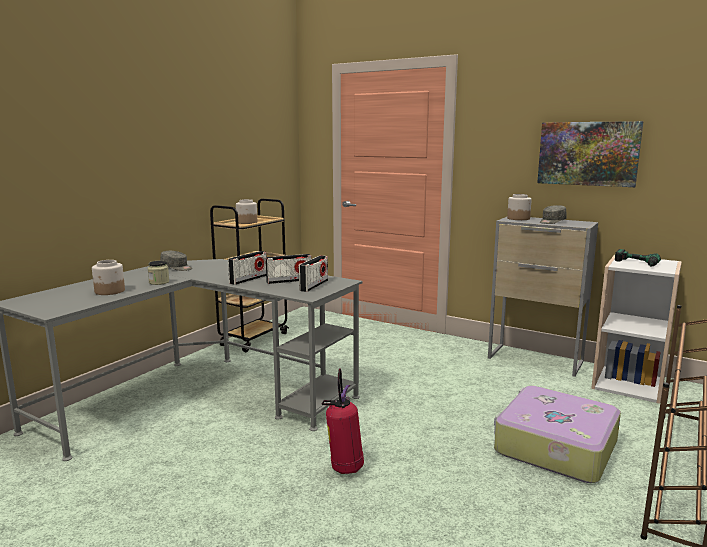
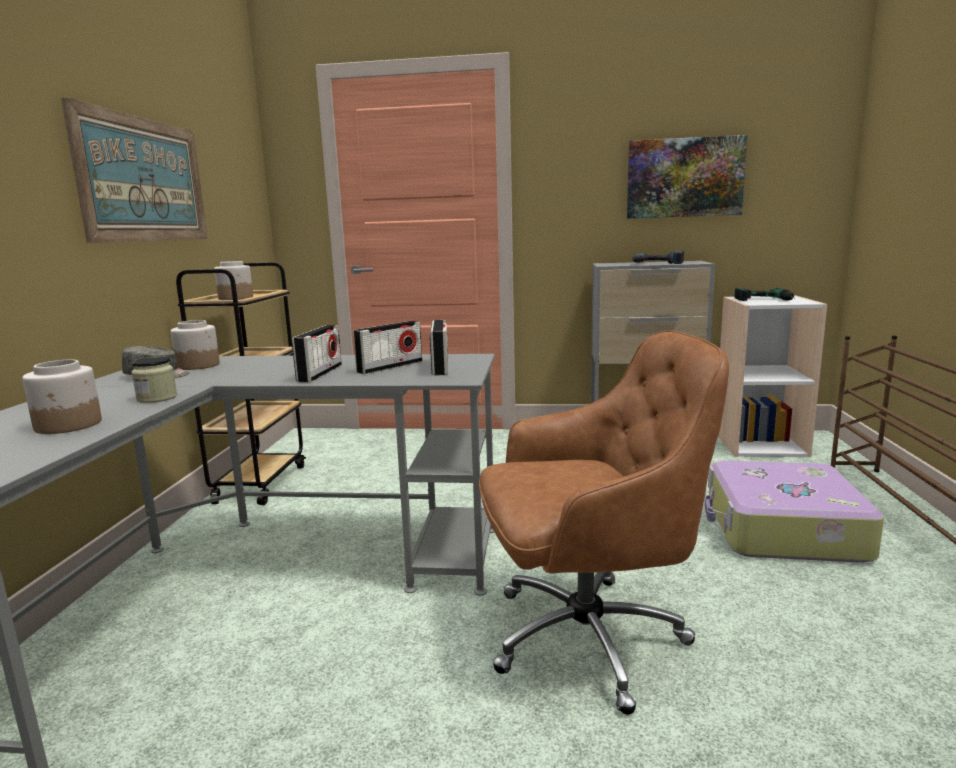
camera: 25 degrees left, 0 degrees up
fire extinguisher [322,369,364,474] -> brown office chair [479,330,729,715]
jar [507,194,532,220] -> jar moved to [170,320,220,370]
grey cap [540,205,567,224] -> power drill [632,251,684,264]
none -> picture [61,97,208,243]

